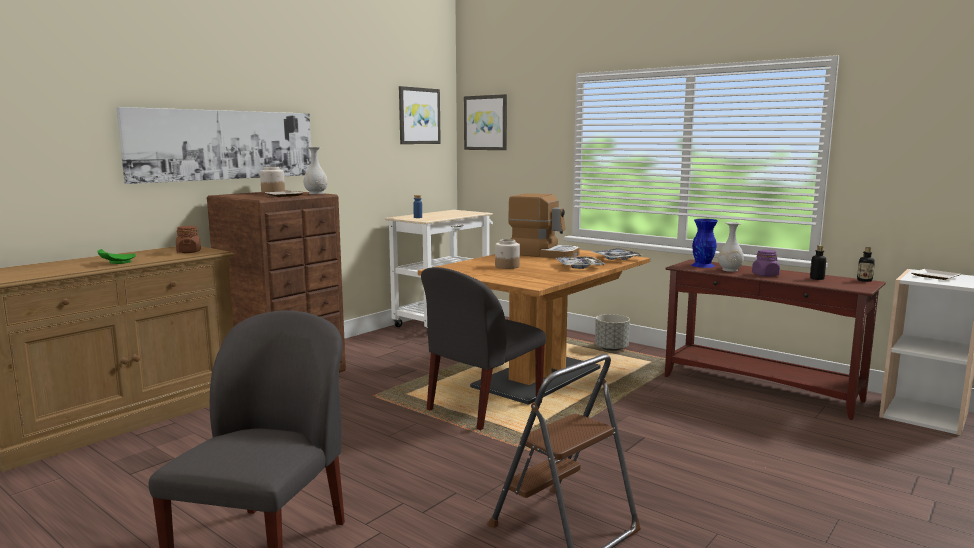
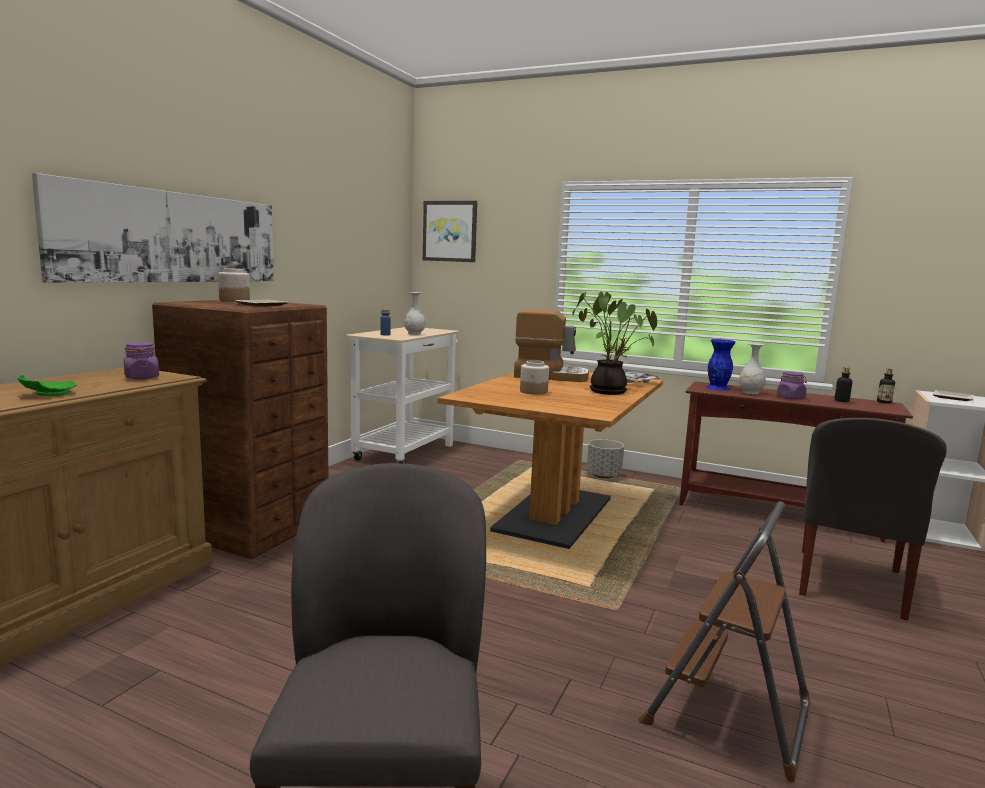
camera: 15 degrees left, 0 degrees up
brown jar [176,226,201,253] -> purple jar [124,342,159,379]
white vase [303,147,328,194] -> white vase moved to [404,292,426,335]
picture [399,86,441,144] -> none
grey chair [421,267,546,430] -> grey chair moved to [799,418,947,621]
tray [556,256,606,269] -> potted plant [572,292,657,395]

